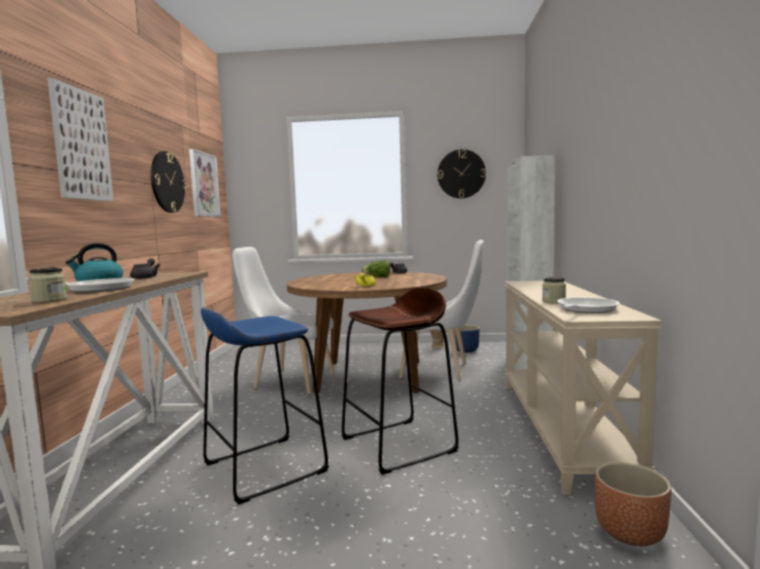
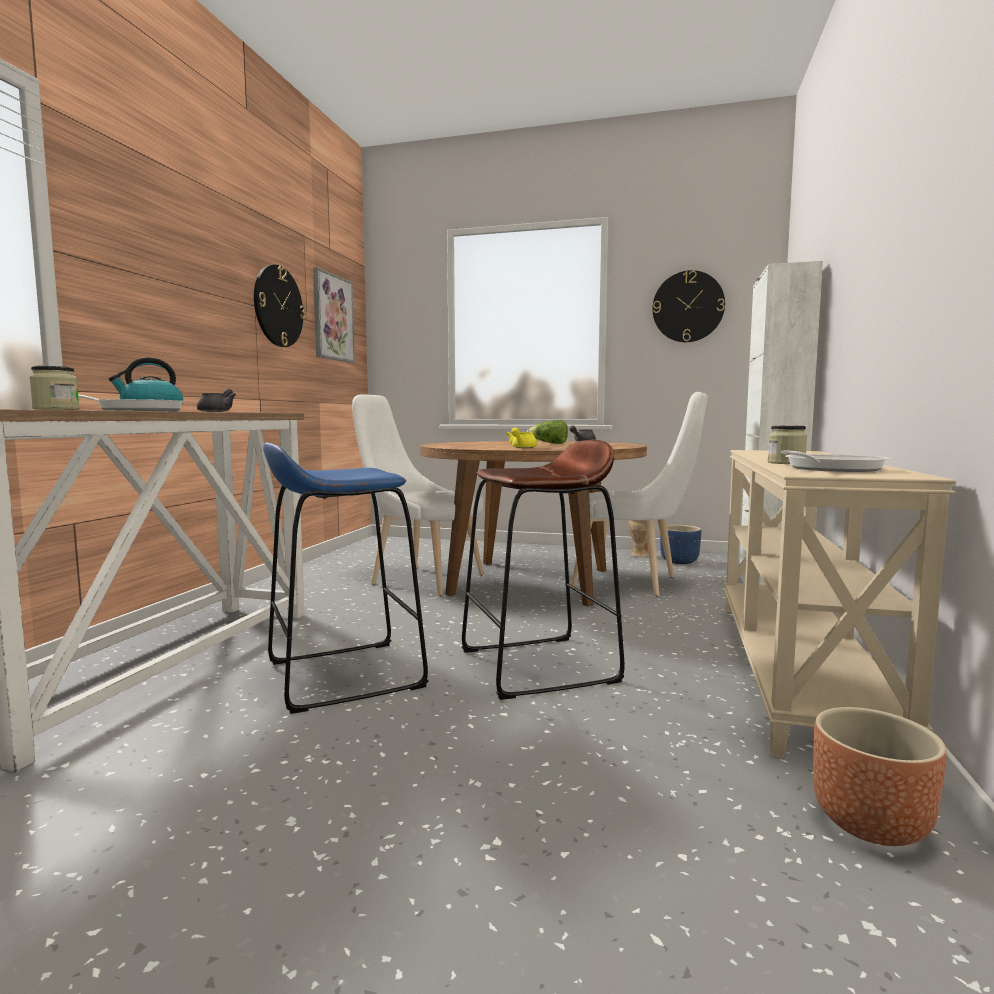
camera: 10 degrees right, 0 degrees up
picture [47,78,114,201] -> none

